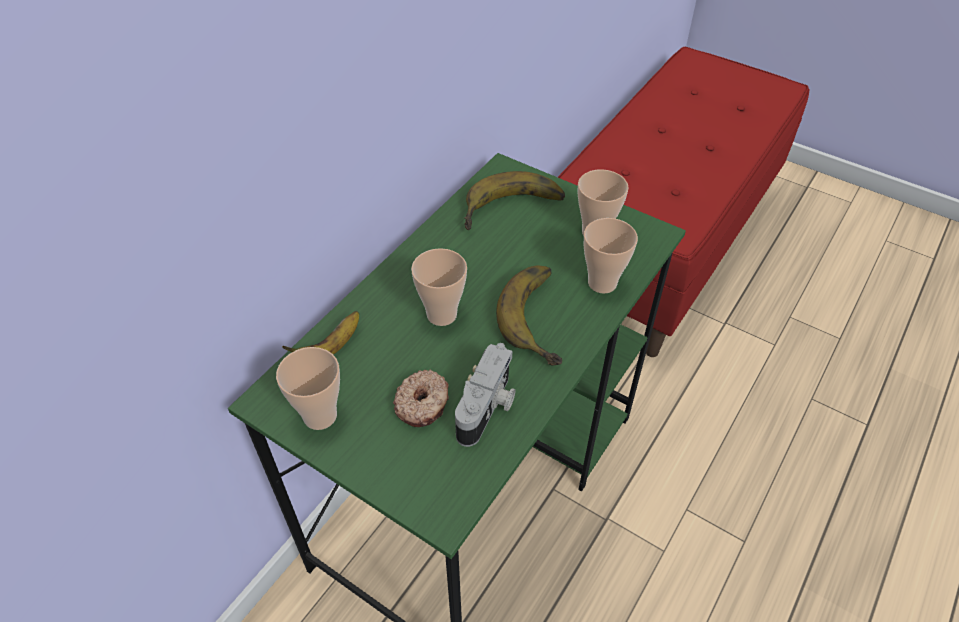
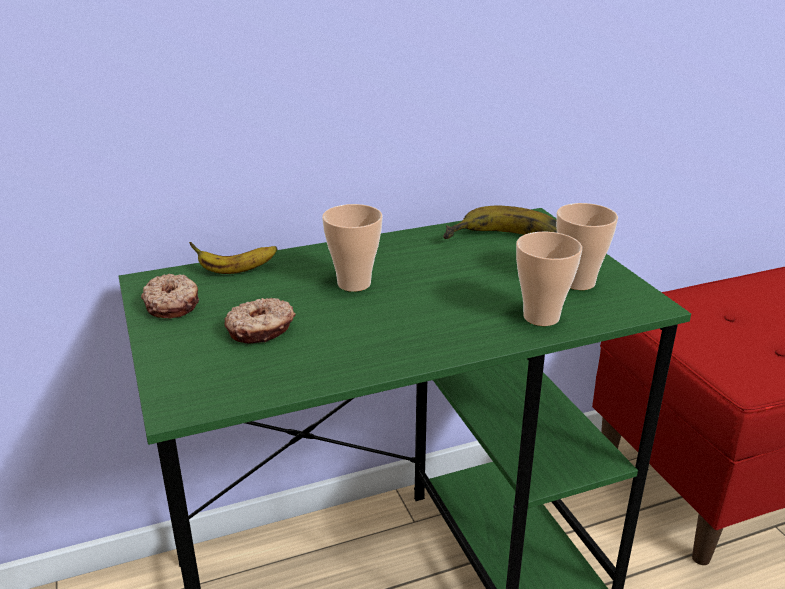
camera: 35 degrees right, 20 degrees down
cup [276,347,340,430] -> donut [141,274,199,319]
camera [455,343,516,447] -> none
banana [496,265,562,366] -> none

